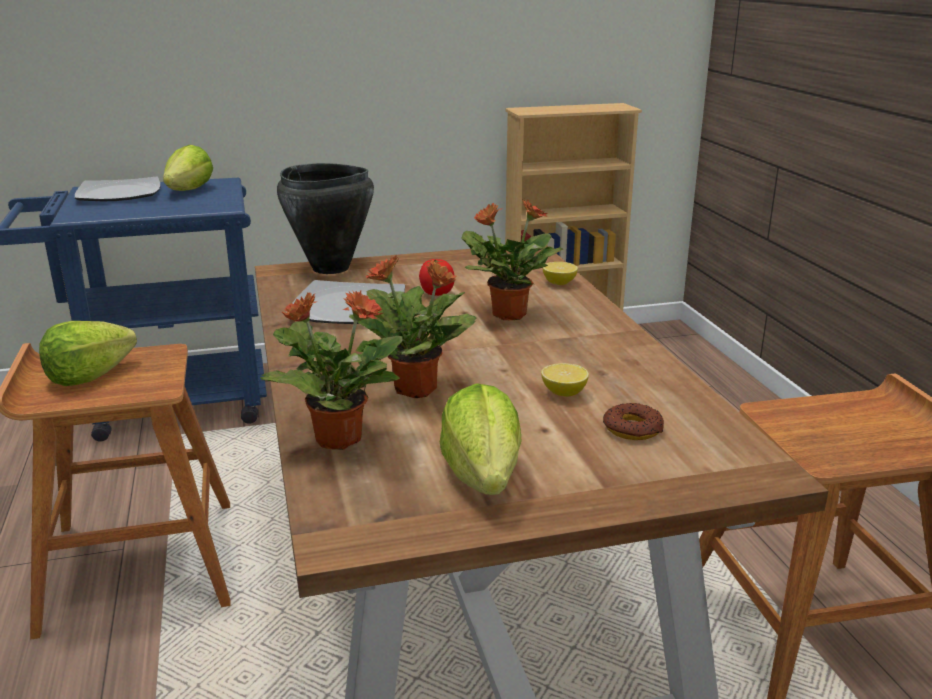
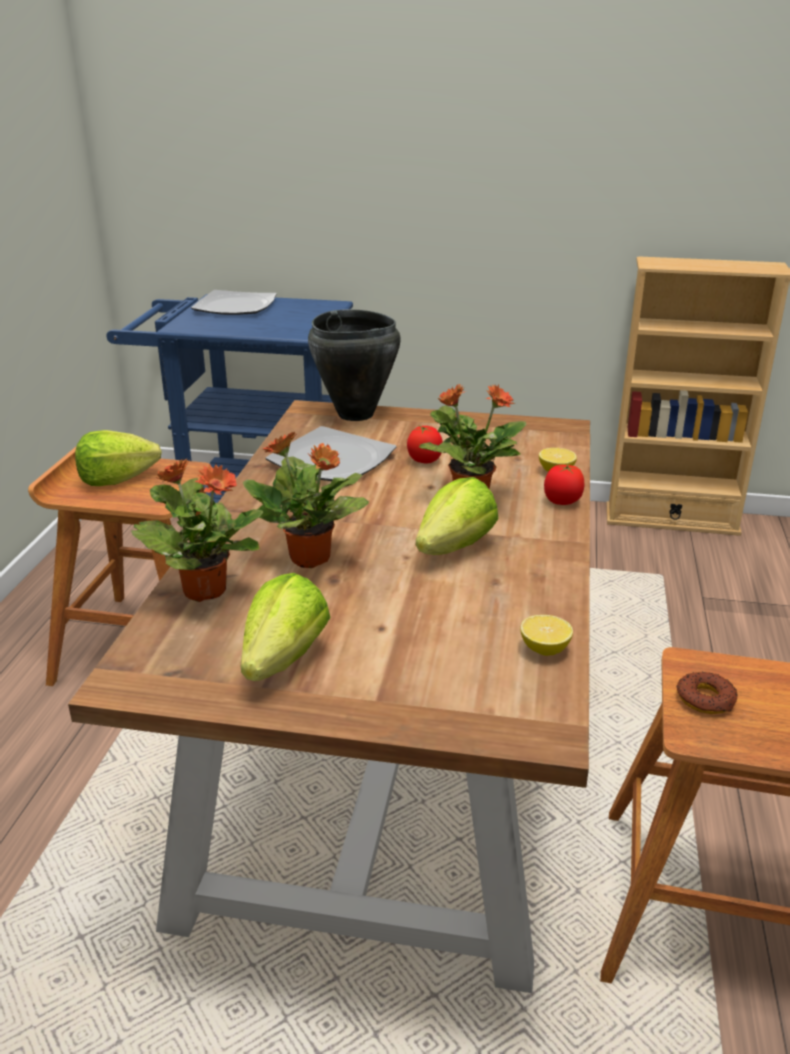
camera: 25 degrees right, 5 degrees up
lettuce [163,145,213,191] -> lettuce moved to [416,477,498,555]
lemon [541,363,589,397] -> lemon moved to [520,615,573,656]
donut [603,403,664,440] -> donut moved to [677,672,737,714]
none -> tomato [544,464,585,505]

